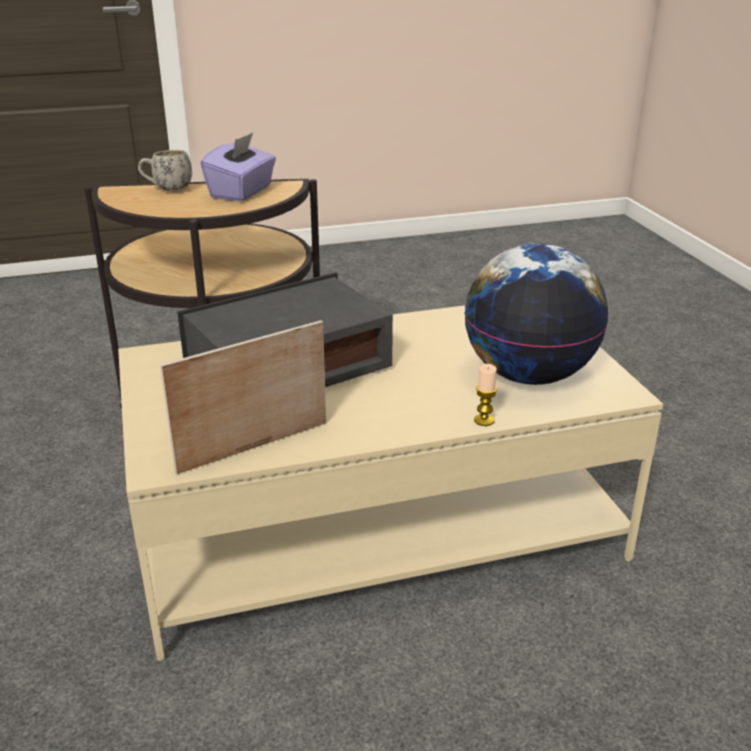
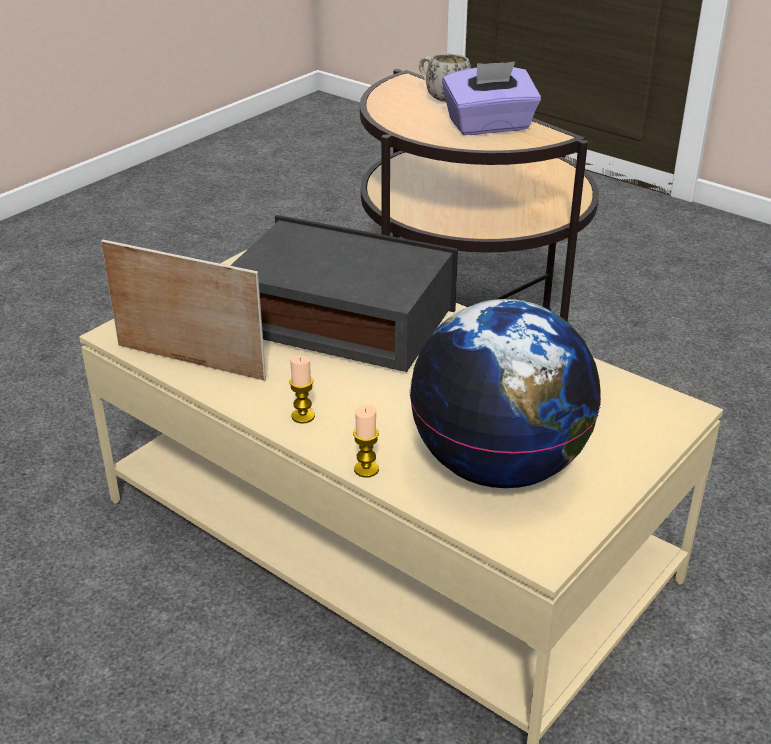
camera: 55 degrees right, 5 degrees up
none -> candle [289,355,315,424]

